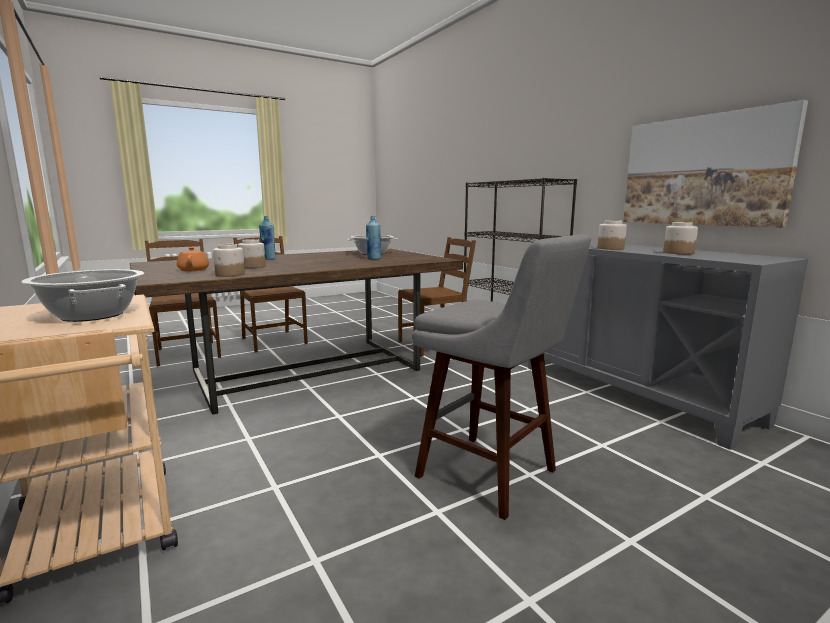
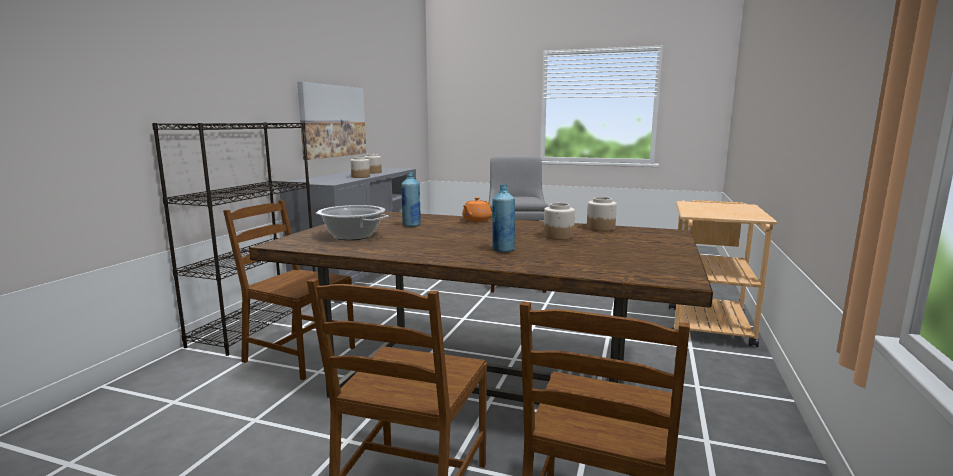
camera: 130 degrees left, 0 degrees up
cooking pot [22,269,144,322] -> none
orange teapot [177,247,209,271] -> orange teapot moved to [462,197,492,222]

